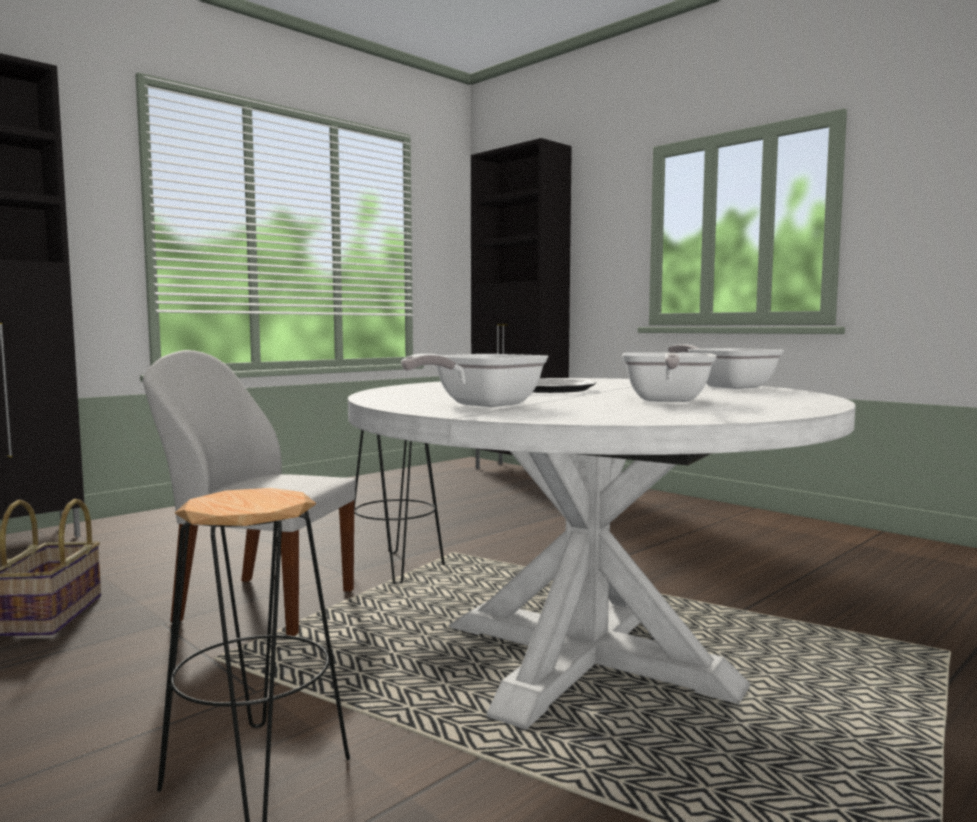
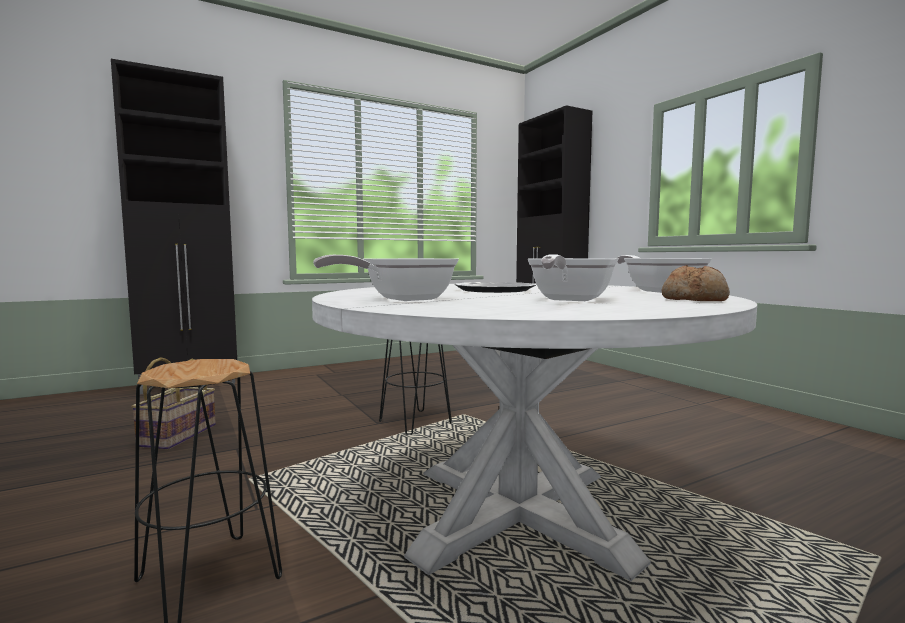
camera: 15 degrees right, 0 degrees up
white chair [143,350,356,636] -> none
none -> bread [662,265,730,301]

